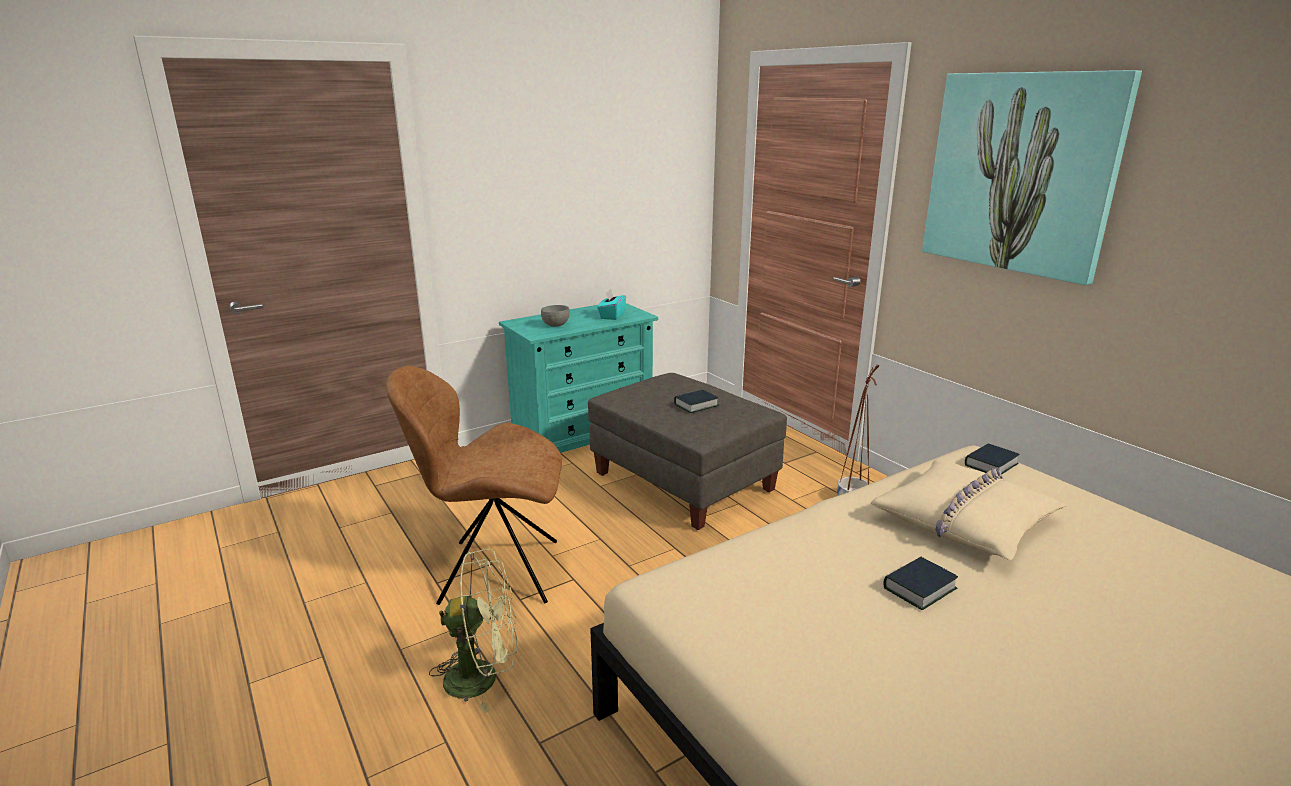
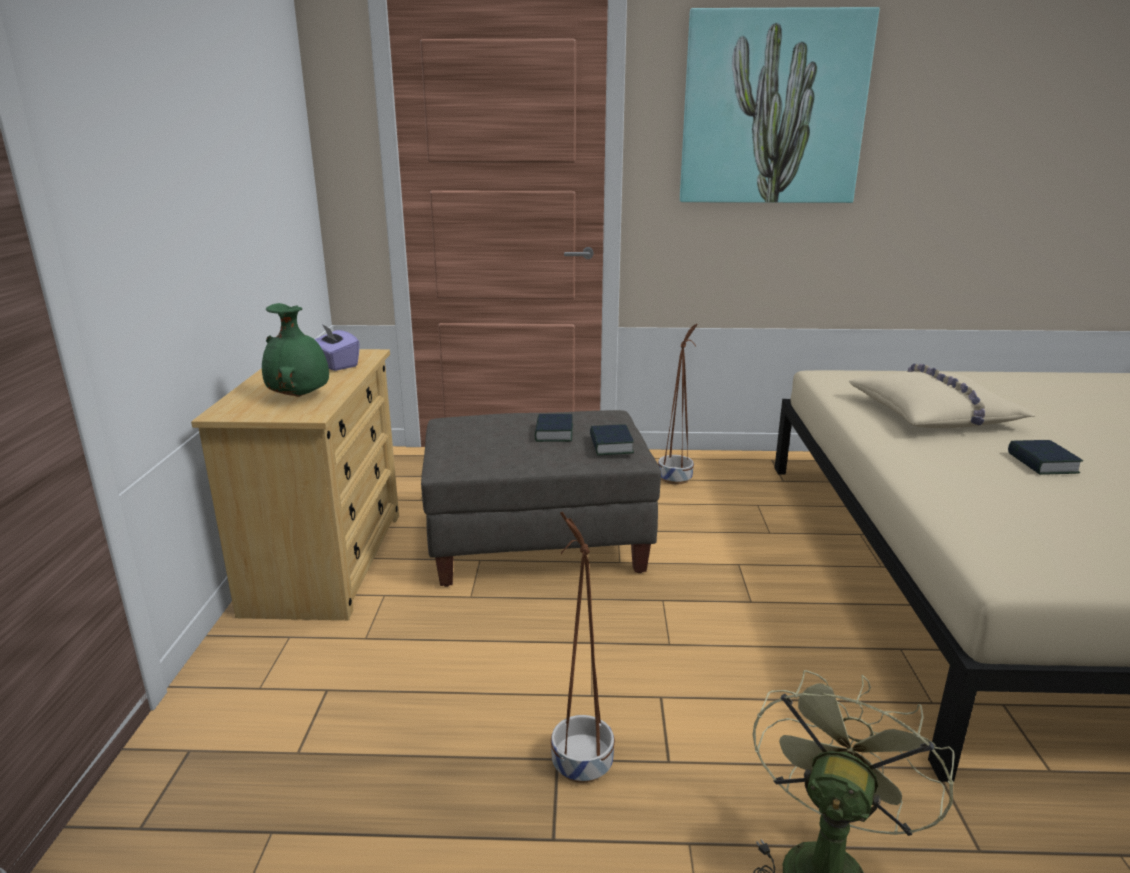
camera: 55 degrees left, 0 degrees up
brown chair [386,366,562,605] -> brown planter [551,512,615,783]
turquoise dresser [499,303,658,453] -> beige dresser [191,349,399,620]
grey bowl [541,305,570,327] -> green vase [262,303,329,397]
turquoise tissue box [597,289,626,320] -> purple tissue box [315,324,360,371]
book [965,443,1019,474] -> book moved to [590,424,634,455]

